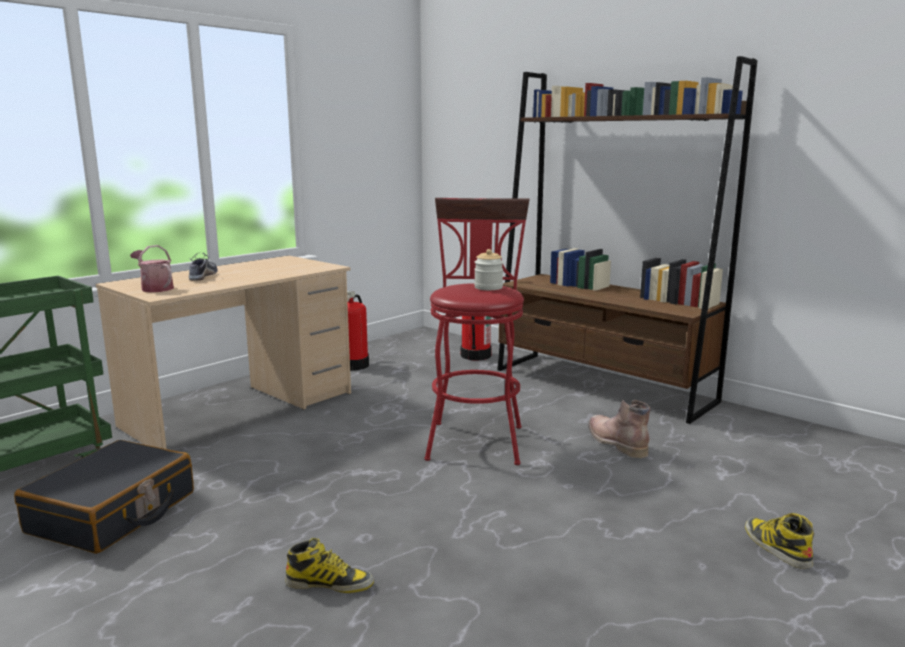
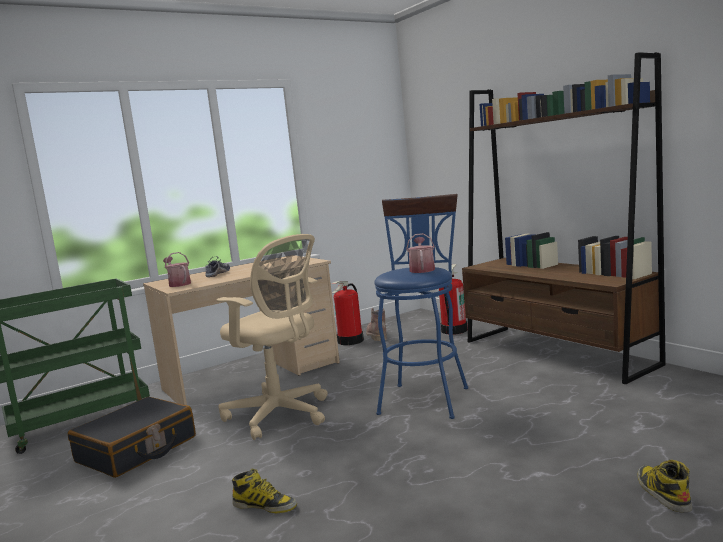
camera: 15 degrees right, 5 degrees down
red stool [425,198,530,465] -> blue stool [374,194,468,419]
jar [474,249,503,290] -> watering can [406,233,435,273]
brown boot [588,400,650,458] -> brown boot moved to [366,308,387,341]
none -> beige office chair [216,234,328,440]

